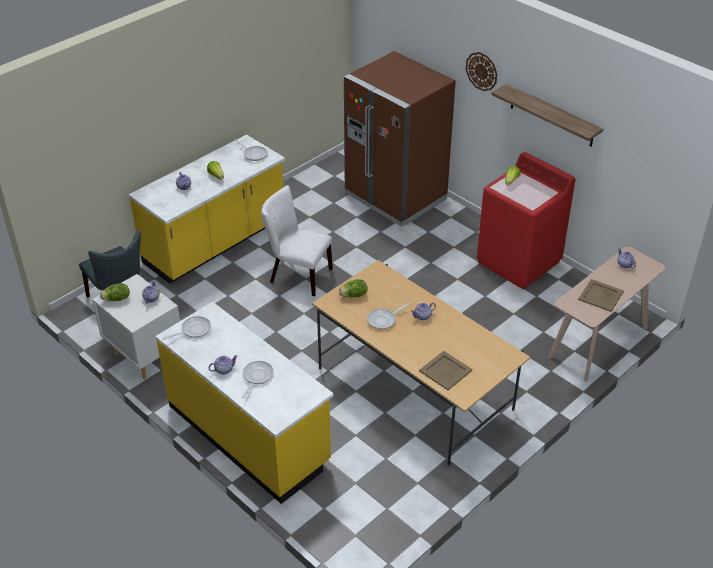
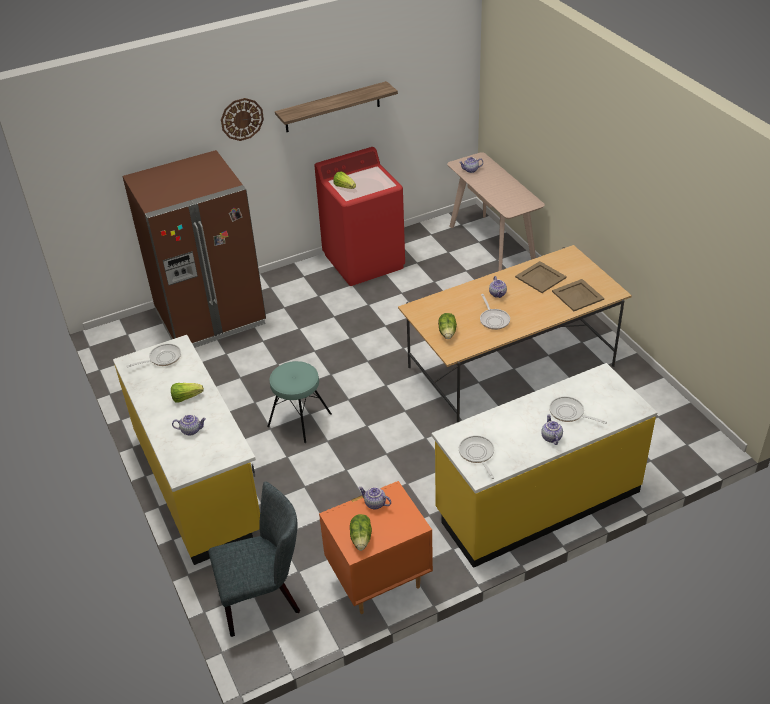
camera: 70 degrees left, 0 degrees up
white nightstand [92,274,180,380] -> orange nightstand [319,481,433,614]
white chair [261,185,333,296] -> turquoise stool [267,361,332,443]
beige tray [578,279,624,312] -> beige tray moved to [515,261,567,293]

